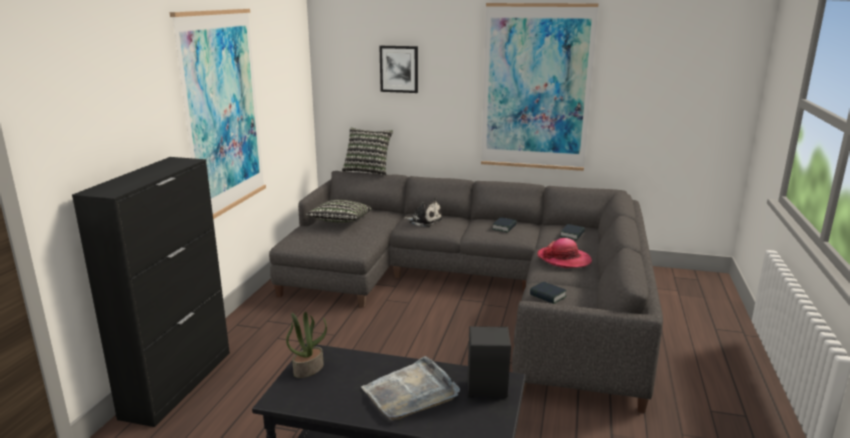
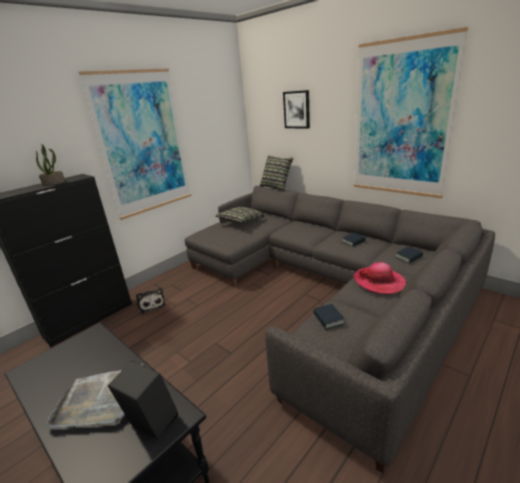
camera: 30 degrees right, 5 degrees up
potted plant [286,312,327,378] -> potted plant moved to [36,144,65,186]
plush toy [405,198,443,227] -> plush toy moved to [136,288,166,314]

